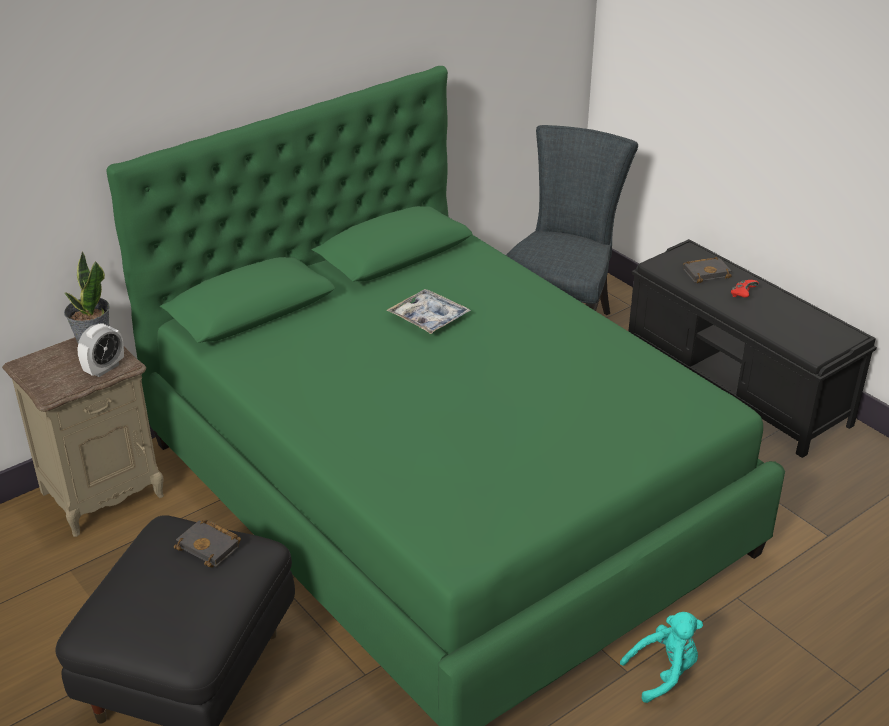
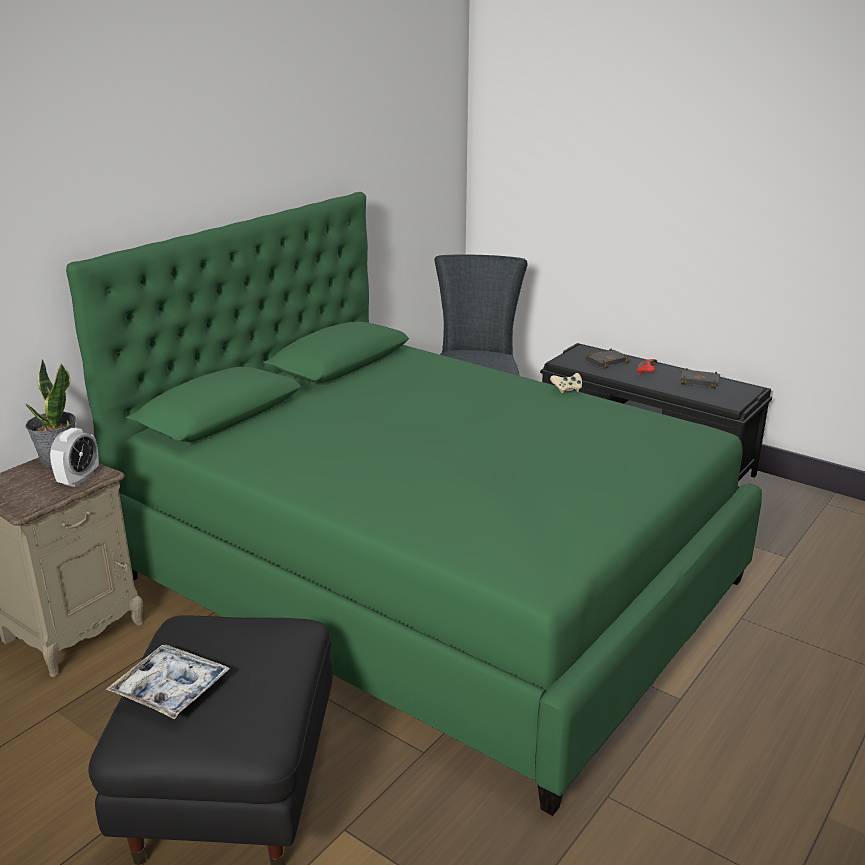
camera: 15 degrees left, 10 degrees down
black book [174,520,241,567] -> black book moved to [680,368,720,389]
tray [387,289,471,334] -> tray moved to [106,645,230,719]
turquoise plush toy [620,612,703,703] -> none
none -> beige game controller [550,373,582,393]

